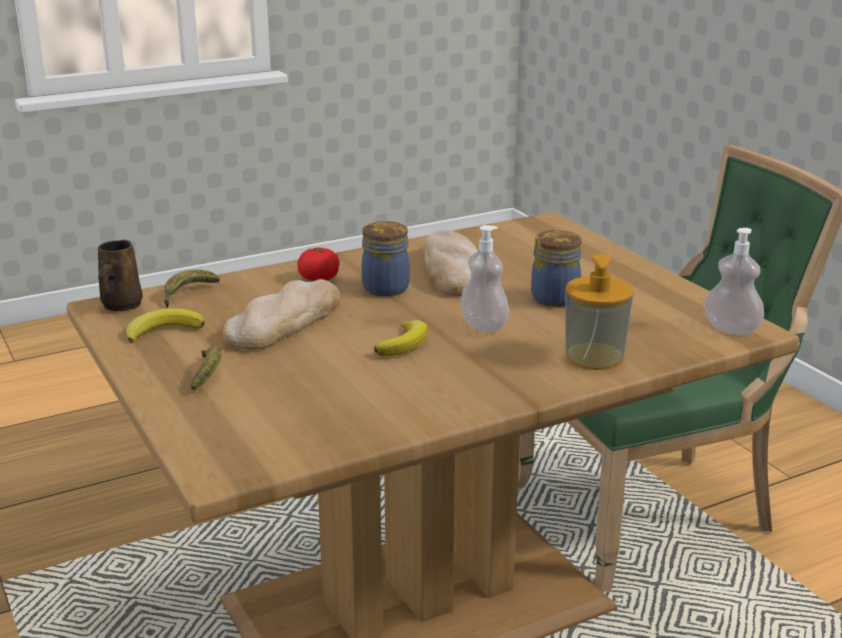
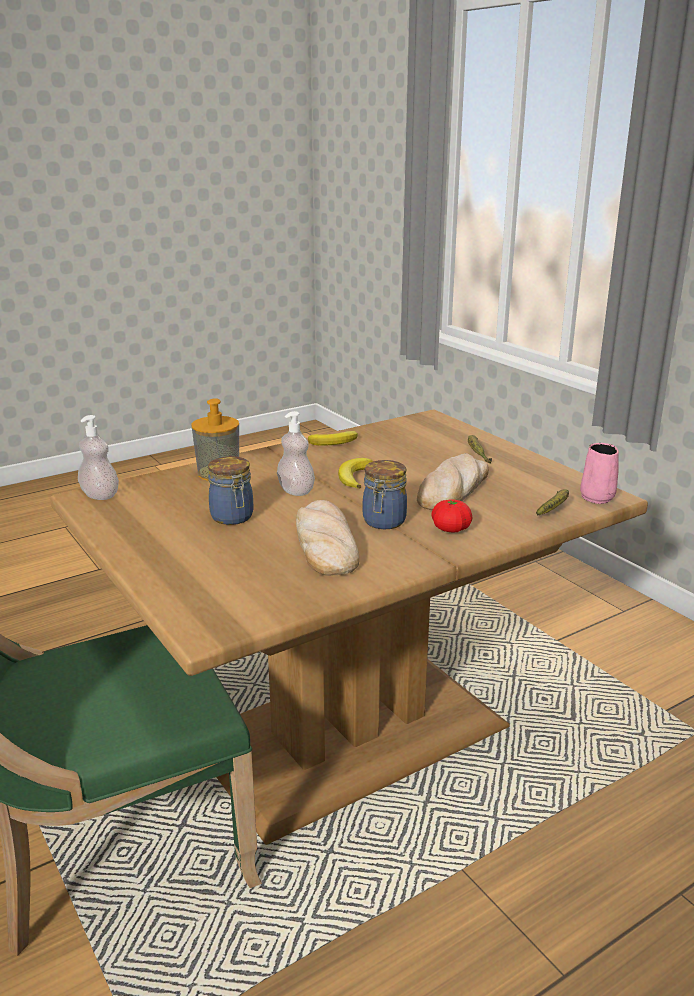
camera: 175 degrees right, 0 degrees up
brown mug [98,240,143,311] -> pink mug [580,443,619,504]
banana [126,308,205,343] -> banana moved to [308,431,358,446]

